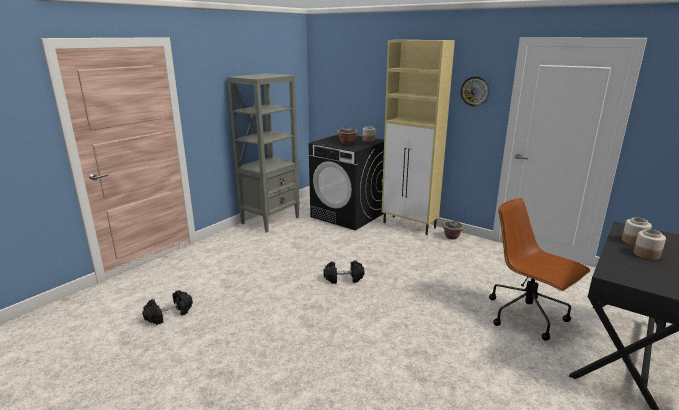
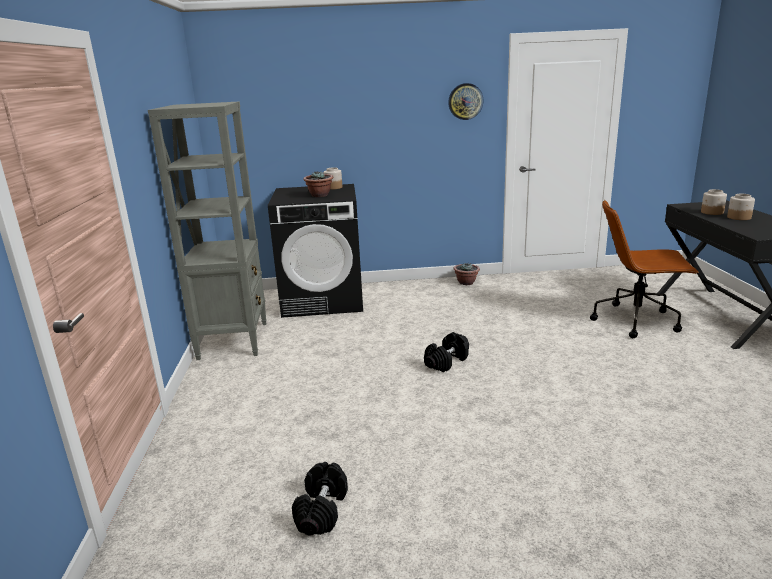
camera: 40 degrees left, 0 degrees up
beige cabinet [382,40,455,235] -> none

